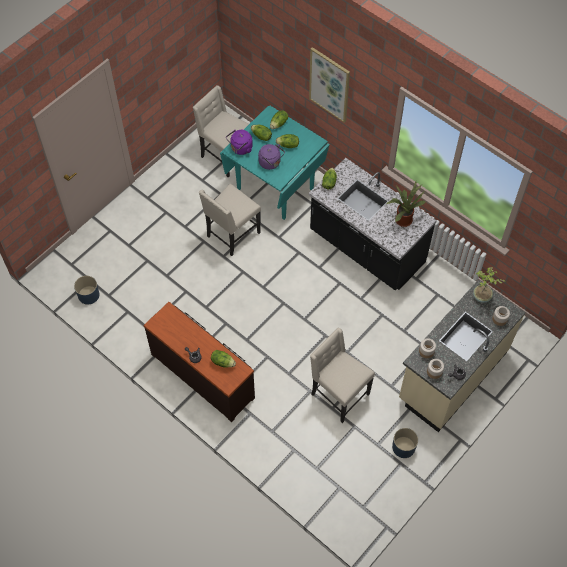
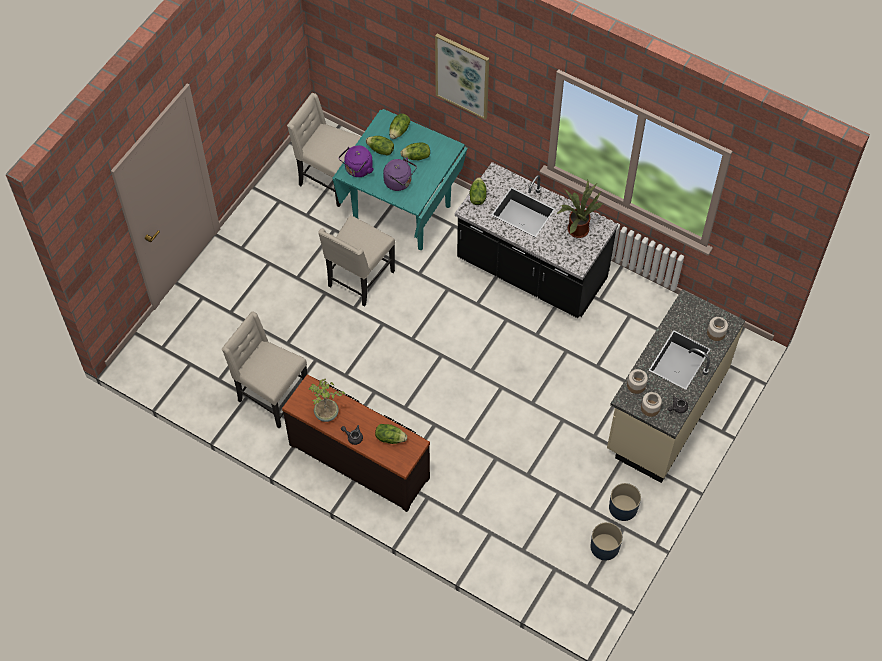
camera: 10 degrees left, 0 degrees up
blue planter [74,276,99,305] -> blue planter moved to [590,522,623,560]
beige chair [310,328,375,423] -> beige chair moved to [222,312,307,429]
potted plant [473,267,506,303] -> potted plant moved to [309,379,345,422]

